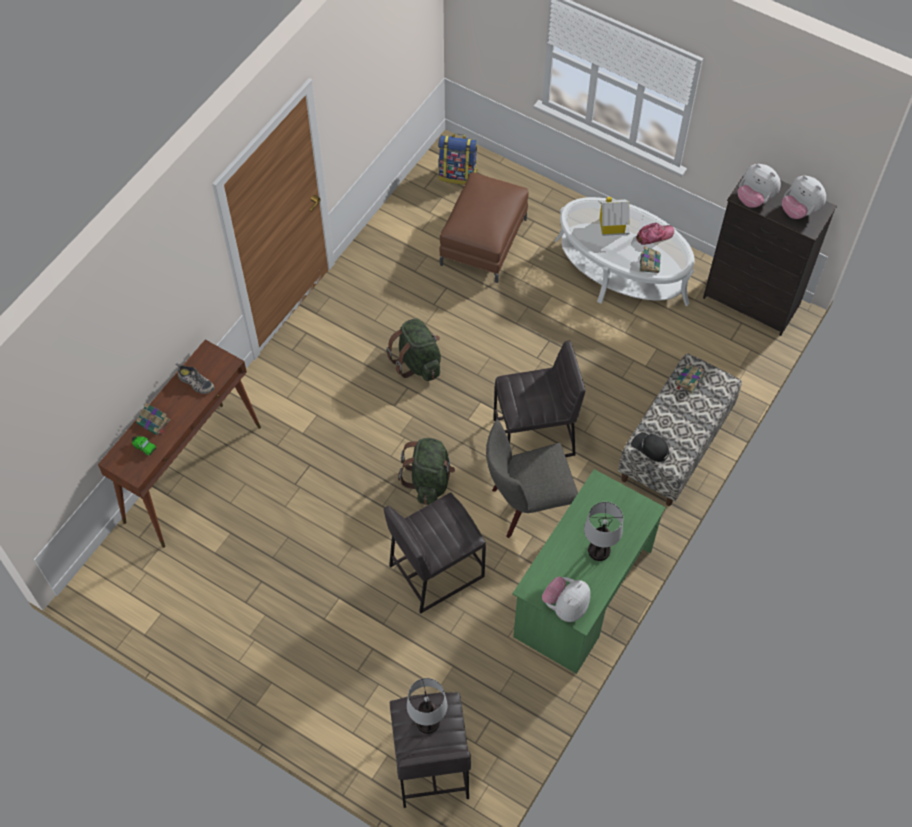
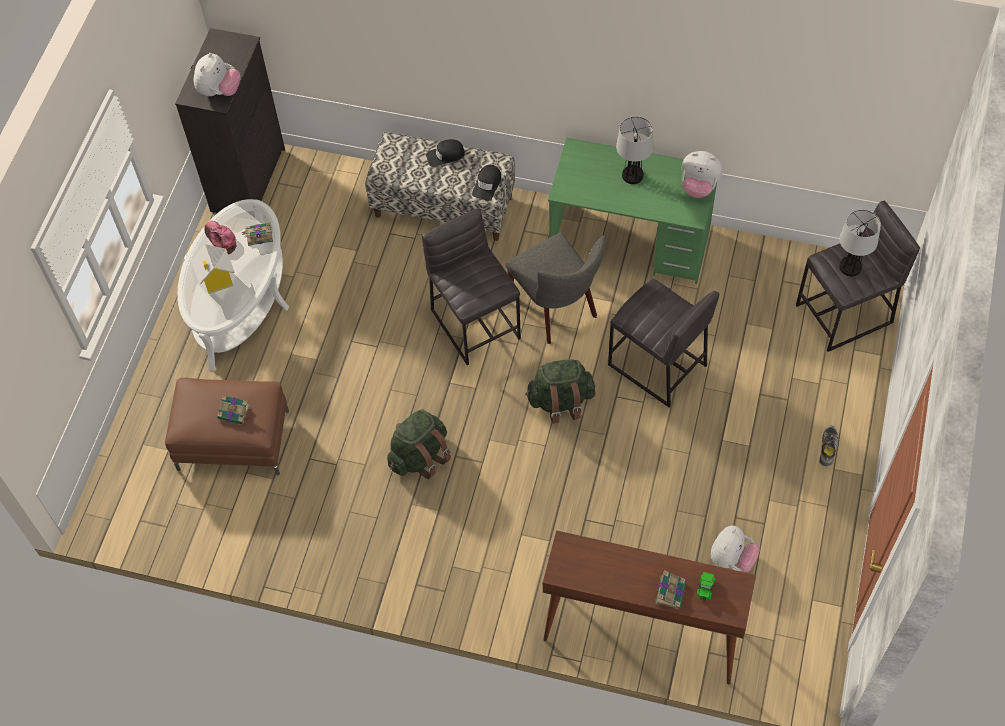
camera: 105 degrees left, 0 degrees up
shoe [176,363,215,394] -> shoe moved to [819,426,839,466]
backpack [438,133,477,185] -> none
book [675,366,704,394] -> book moved to [217,395,251,424]
plush toy [782,176,826,219] -> plush toy moved to [711,526,760,572]
none -> black cap [426,139,465,167]

